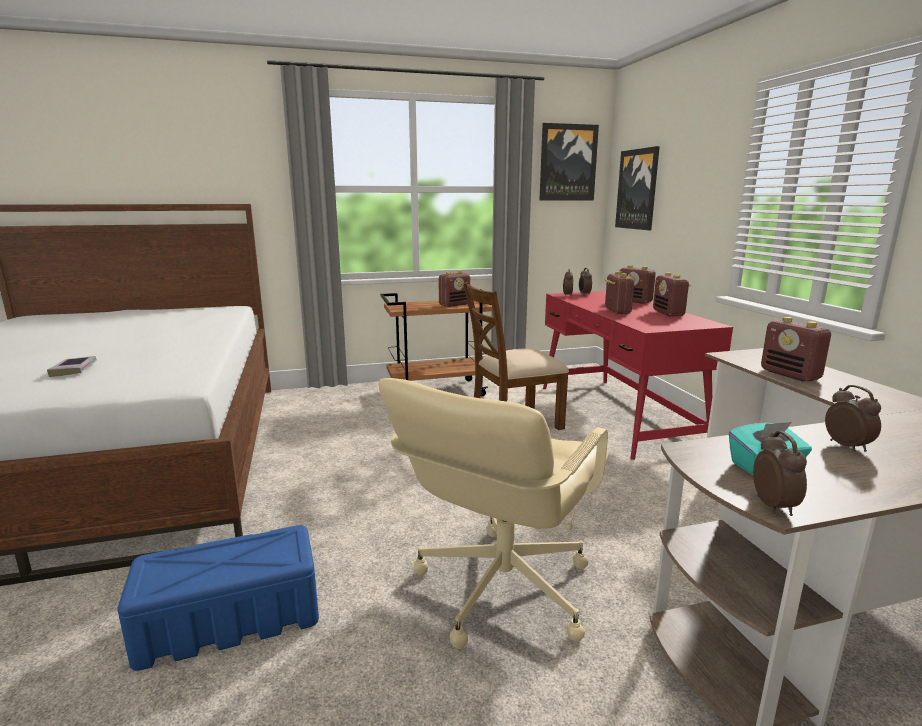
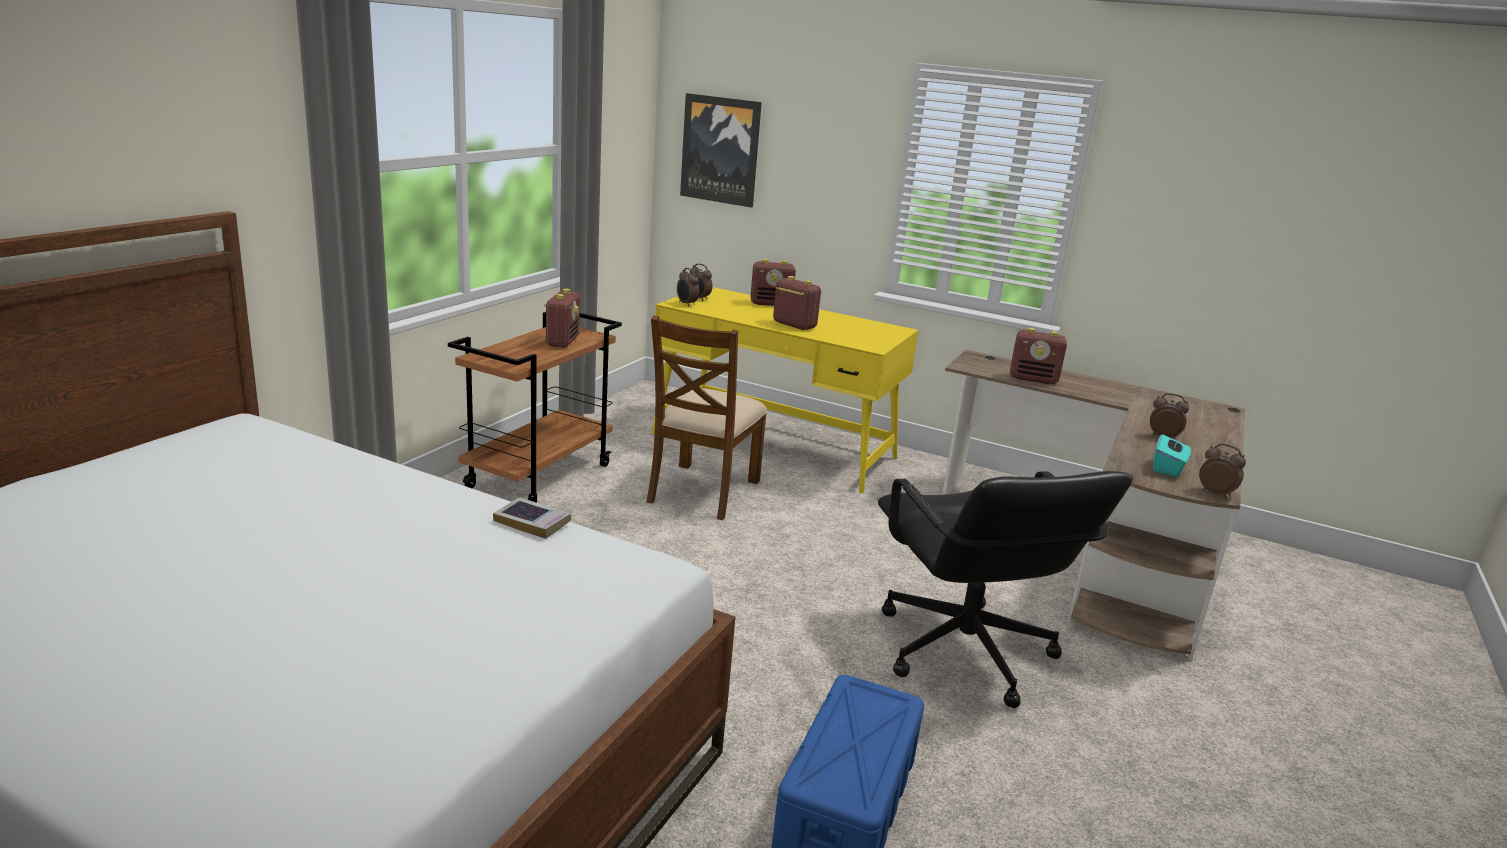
camera: 50 degrees left, 5 degrees up
book [47,356,97,377] -> book moved to [493,497,571,539]
beige office chair [378,378,608,649] -> black office chair [878,471,1133,708]
picture [540,123,599,200] -> none
red desk [543,291,733,460] -> yellow desk [652,287,919,493]
radio [653,272,691,316] -> none

